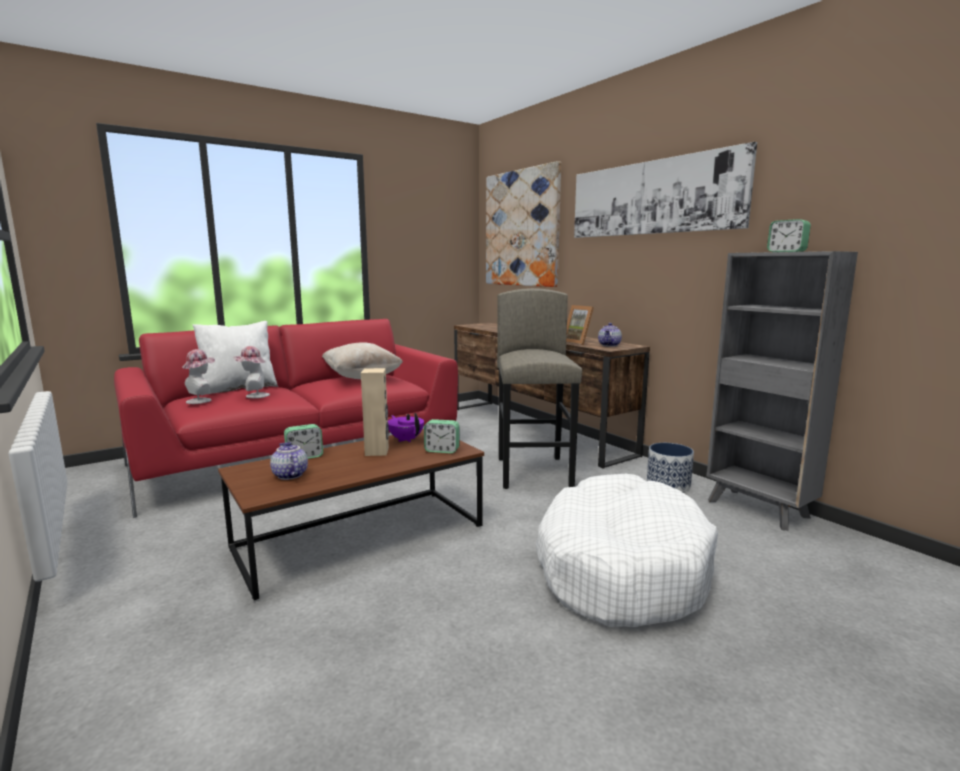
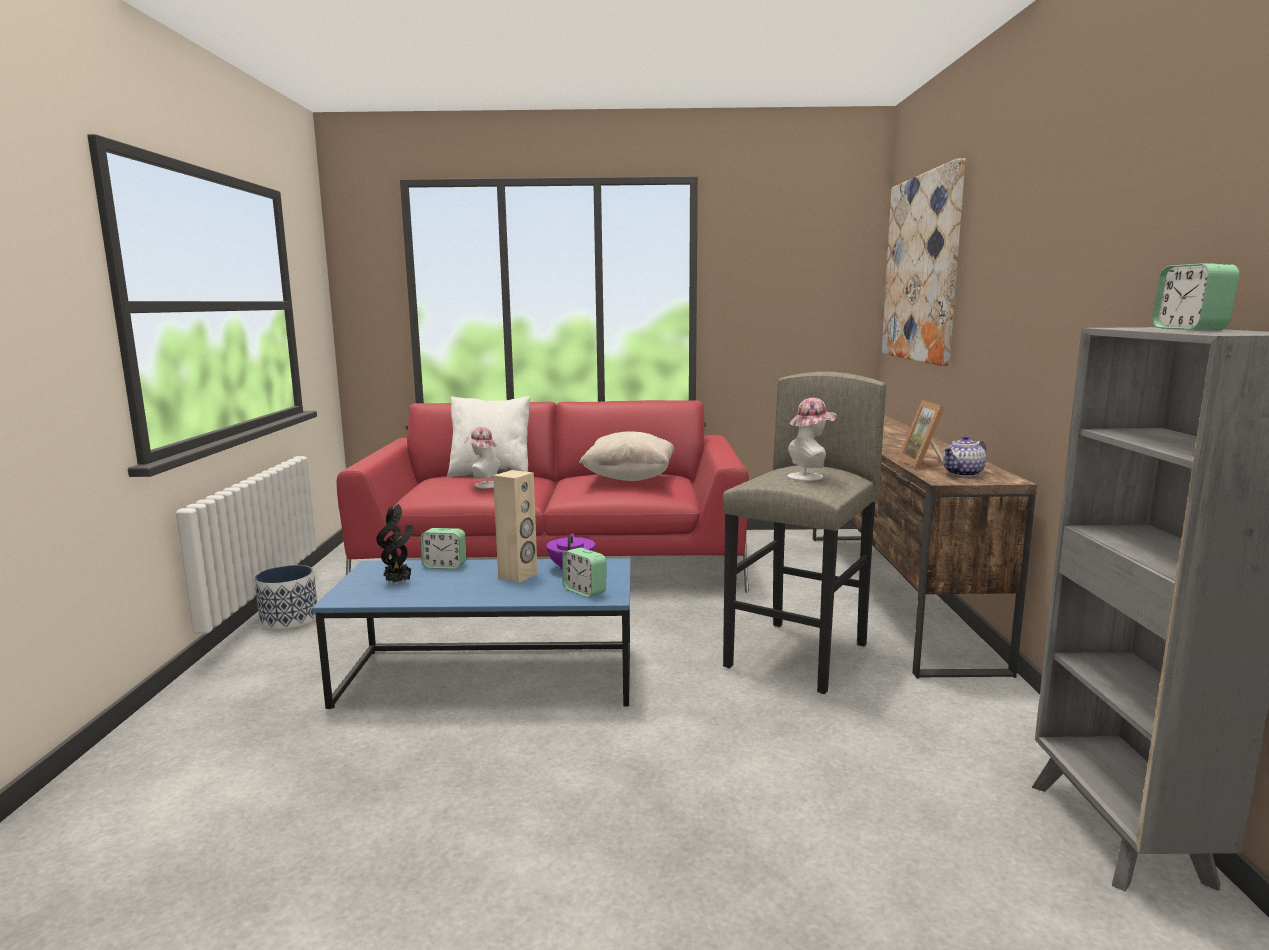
camera: 35 degrees right, 0 degrees up
hat [182,349,215,404] -> hat moved to [787,398,836,481]
brown coffee table [218,429,484,600] -> blue coffee table [312,558,631,709]
teapot [270,442,308,480] -> potted plant [376,504,413,584]
white dog bed [536,474,718,627] -> none
picture [574,142,757,238] -> none
planter [647,443,694,492] -> planter moved to [254,565,317,630]

